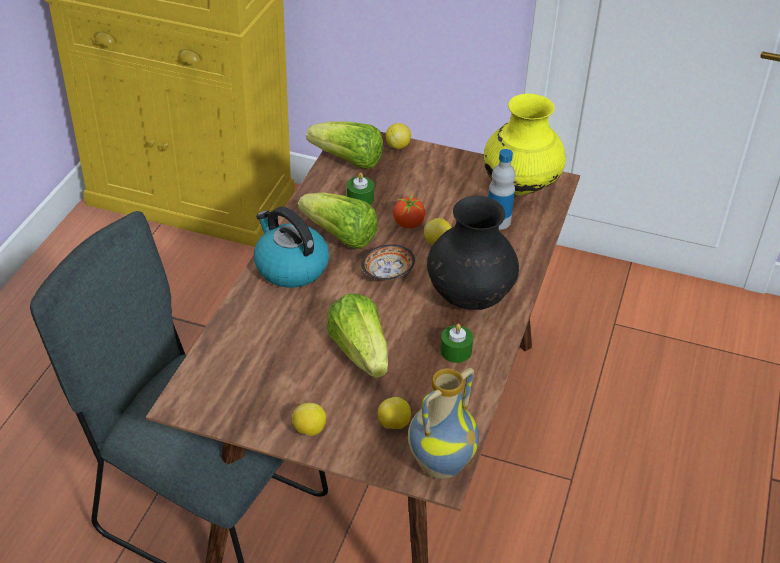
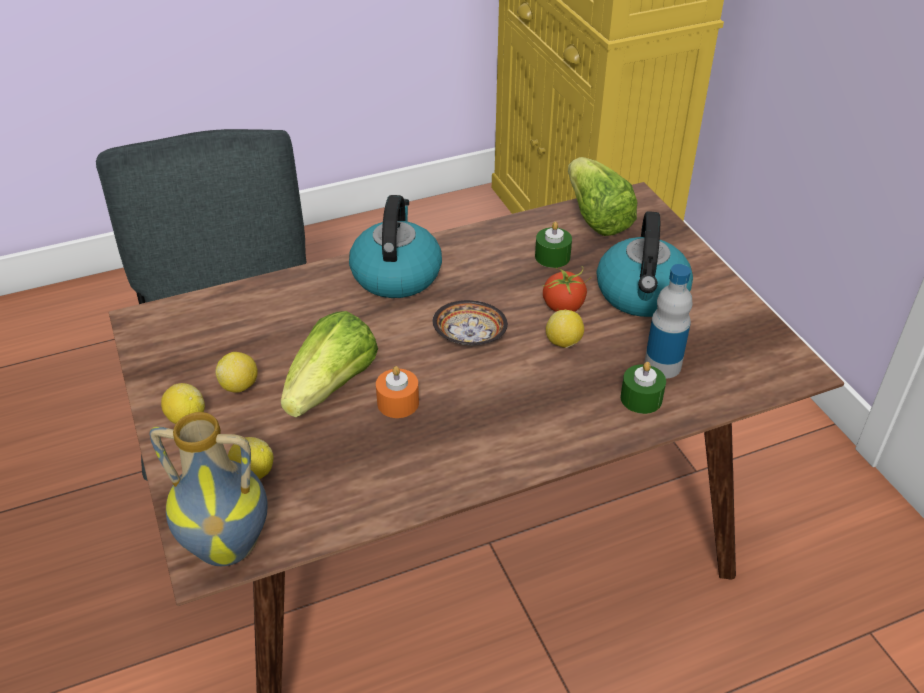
camera: 50 degrees right, 0 degrees up
lettuce [298,193,378,249] -> none
lemon [386,123,411,149] -> lemon moved to [215,352,258,392]
black vase [427,196,519,310] -> none
green candle [440,324,473,363] -> green candle moved to [621,362,666,414]
yellow vase [484,94,566,195] -> none
none -> orange candle [376,366,419,418]
none -> kettle [597,211,693,317]

